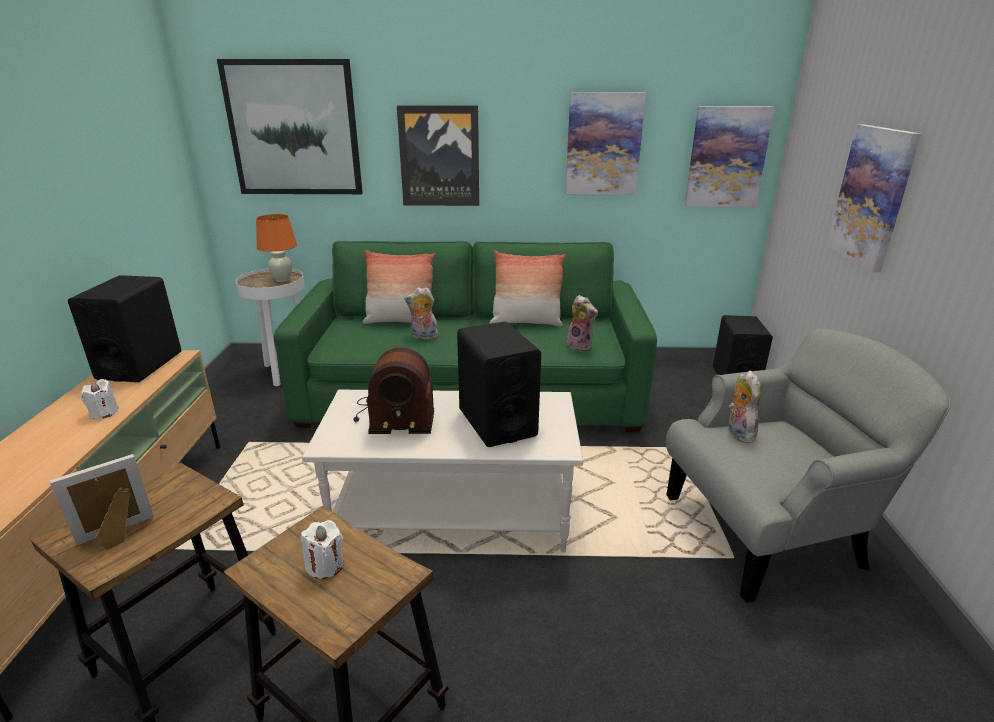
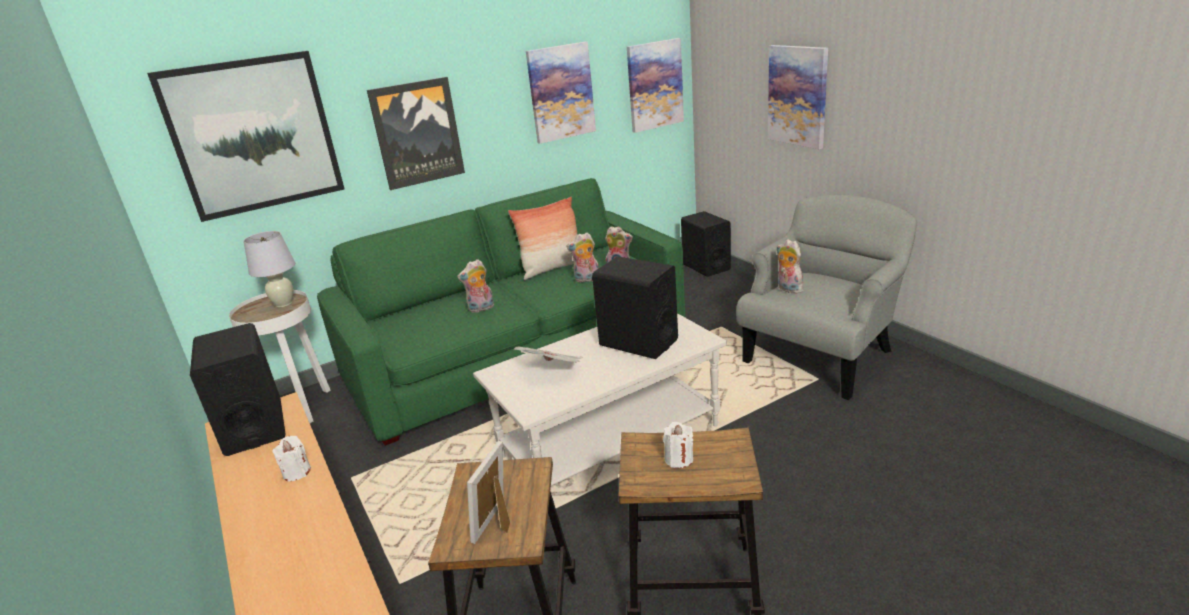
camera: 30 degrees left, 0 degrees up
orange table lamp [256,214,297,282] -> white table lamp [244,231,295,307]
radio [353,347,434,434] -> newspaper [514,347,583,363]
pillow [363,250,435,324] -> none
none -> plush toy [566,232,598,282]

